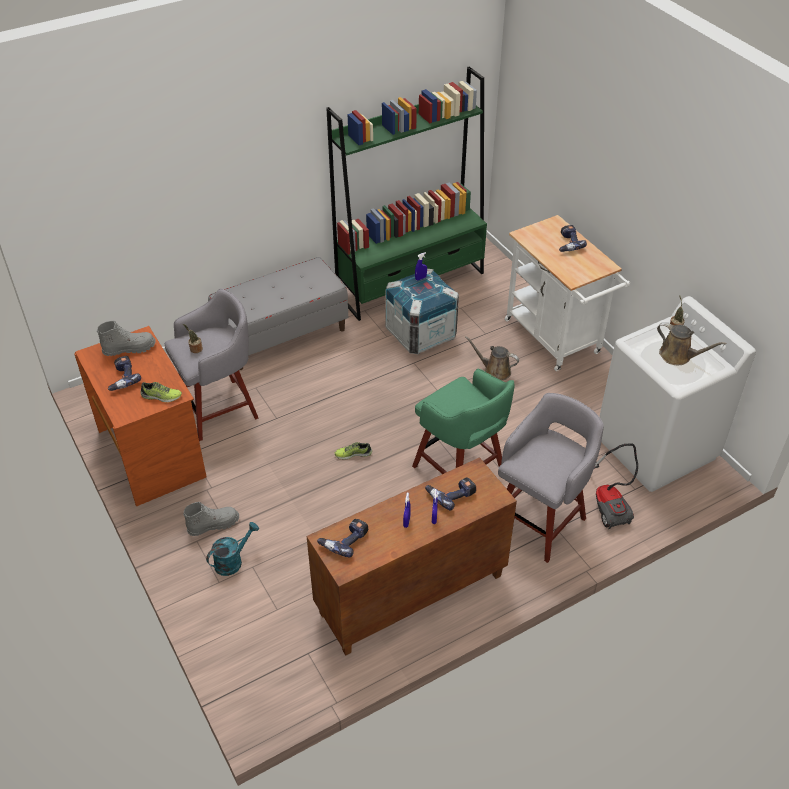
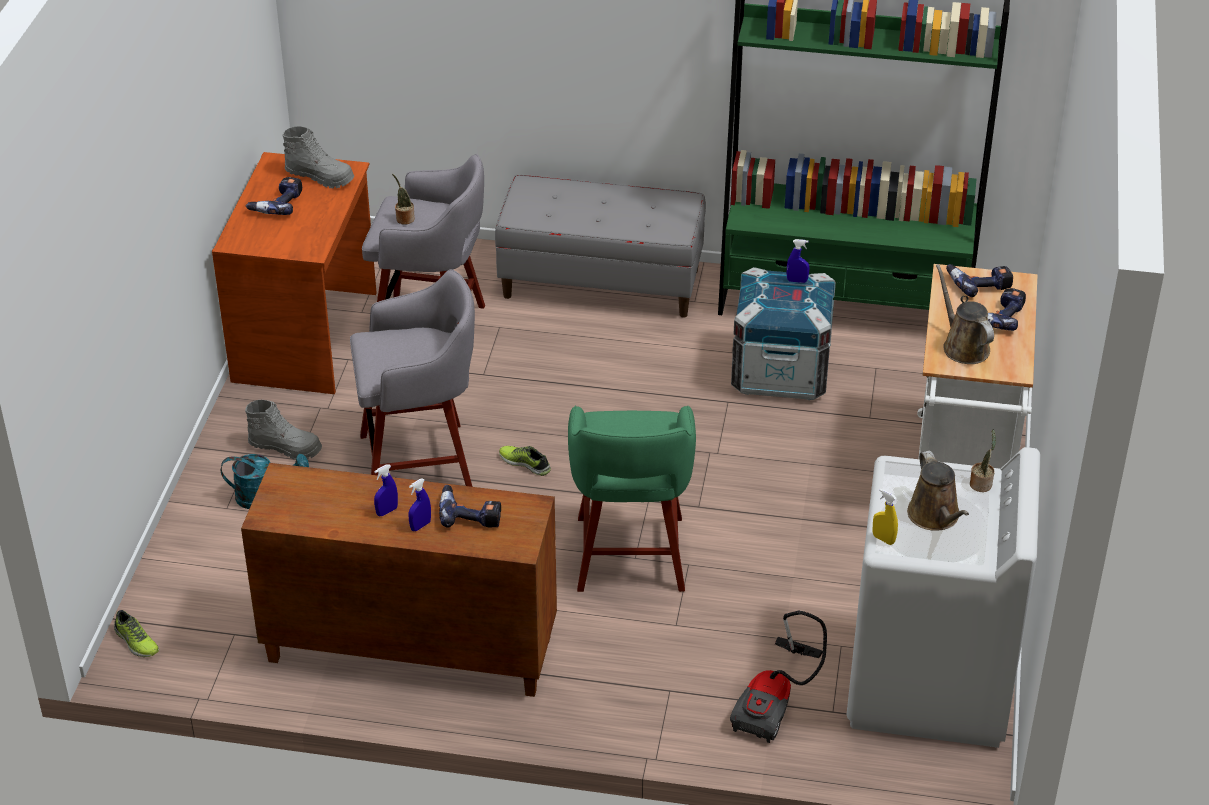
camera: 40 degrees right, 5 degrees down
shoe [140,382,182,402] -> shoe moved to [114,610,159,657]
power drill [317,519,368,558] -> power drill moved to [946,264,1013,297]
brown watering can [465,336,519,381] -> brown watering can moved to [936,264,994,364]
grey stool [498,393,604,563] -> grey stool moved to [350,269,475,487]
none -> yellow spray bottle [873,488,898,545]

